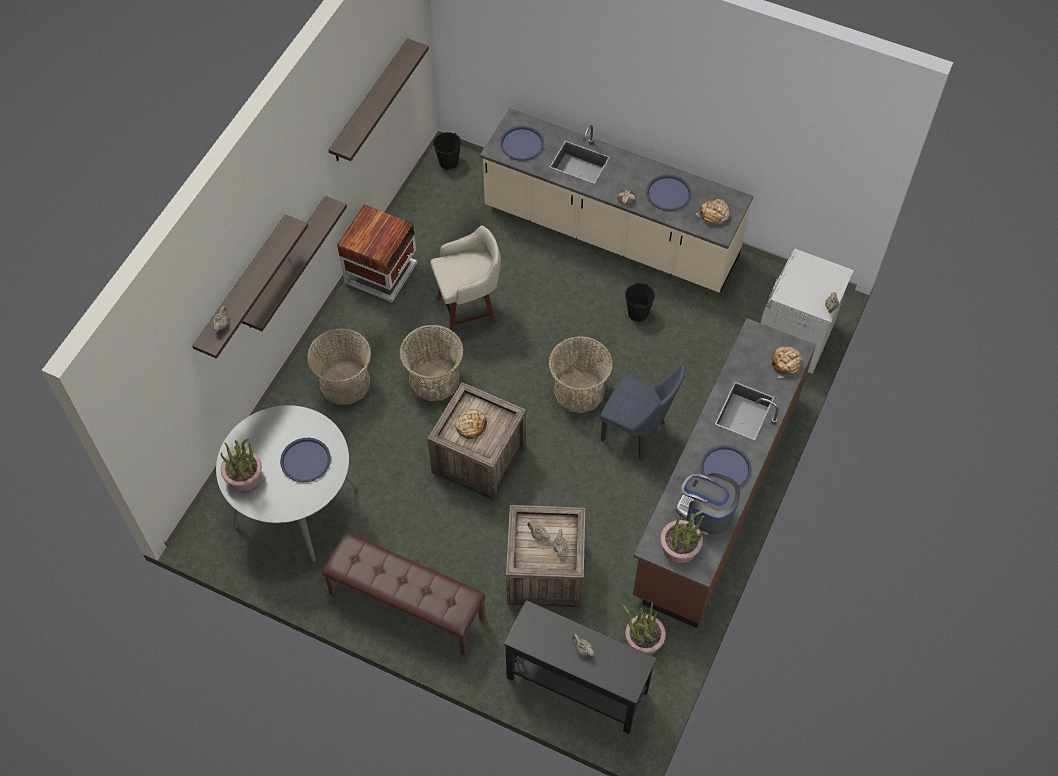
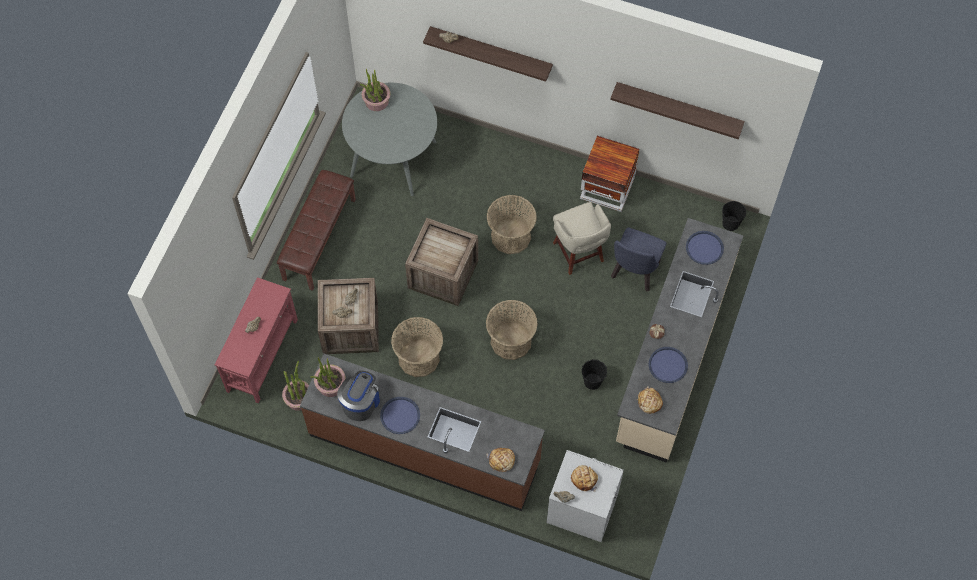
camera: 85 degrees right, 5 degrees up
shelf [242,196,347,331] -> none
blue tray [280,438,331,482] -> none
basket [307,328,371,405] -> basket moved to [391,317,443,377]
bread [455,409,489,439] -> bread moved to [571,465,598,492]
black console table [504,600,657,734] -> red console table [215,277,298,403]
blue chair [600,365,685,461] -> blue chair moved to [611,228,666,292]

